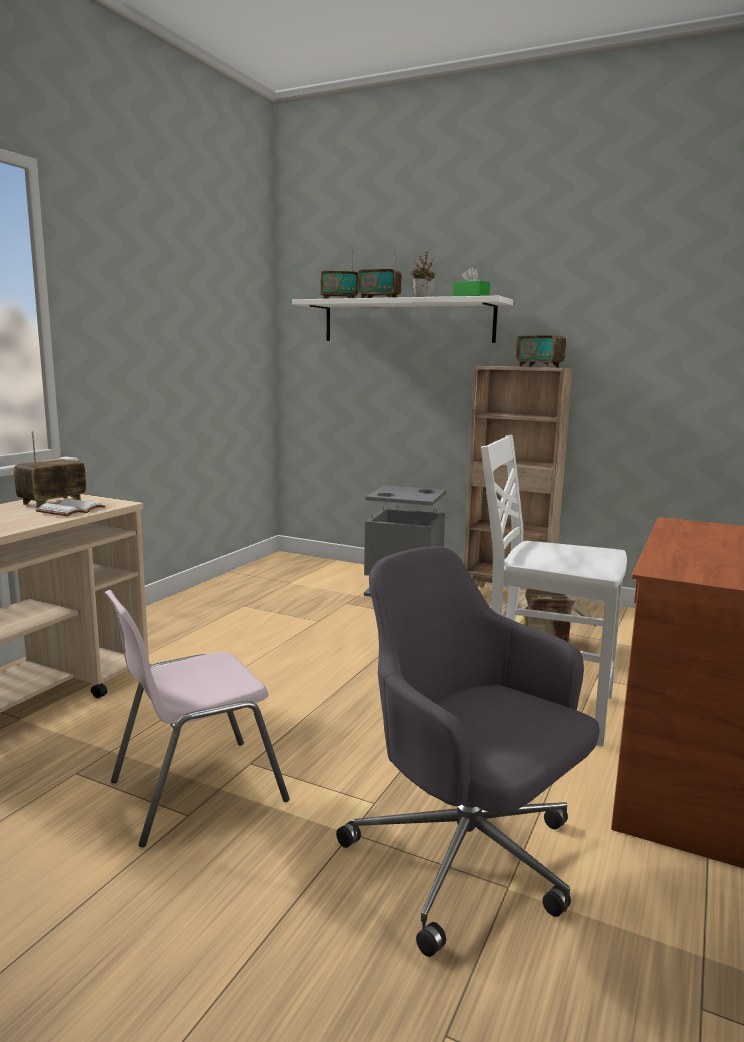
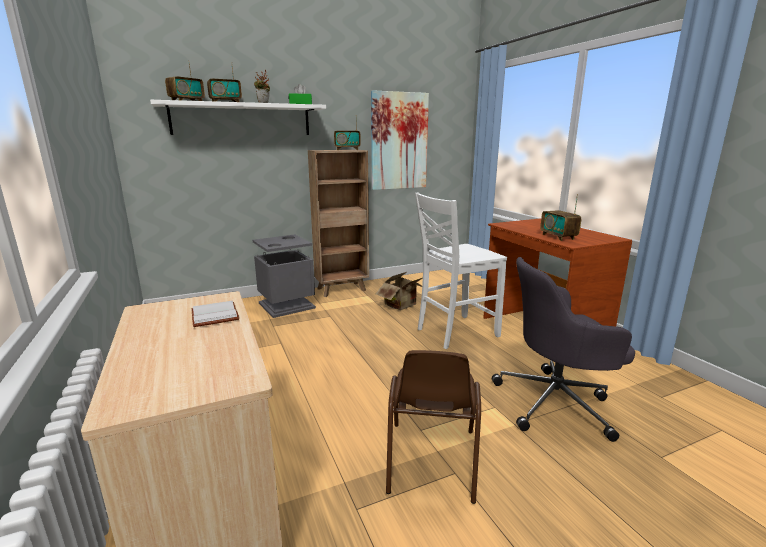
camera: 50 degrees left, 5 degrees up
radio [14,432,86,508] -> radio moved to [540,194,581,241]
pink chair [104,590,290,847] -> brown chair [386,350,481,504]
none -> picture [371,90,429,190]

